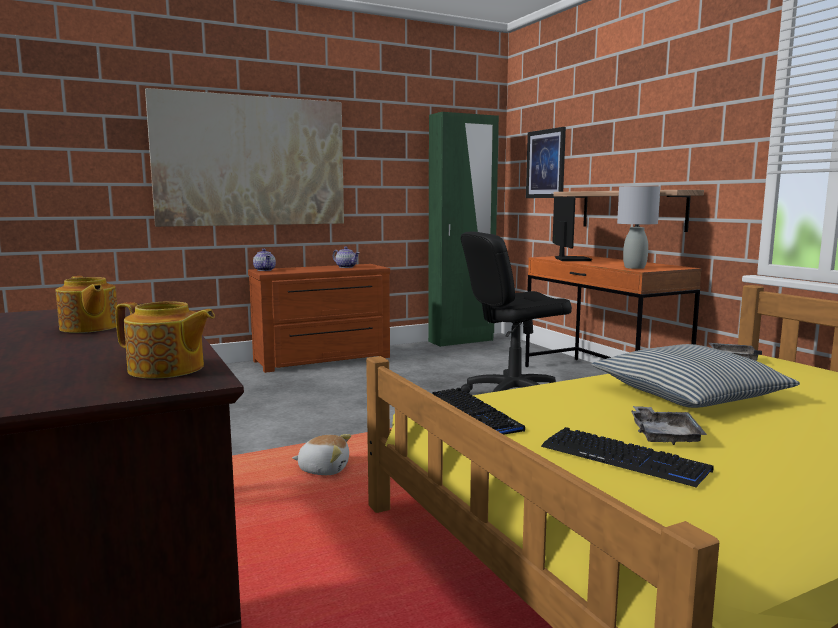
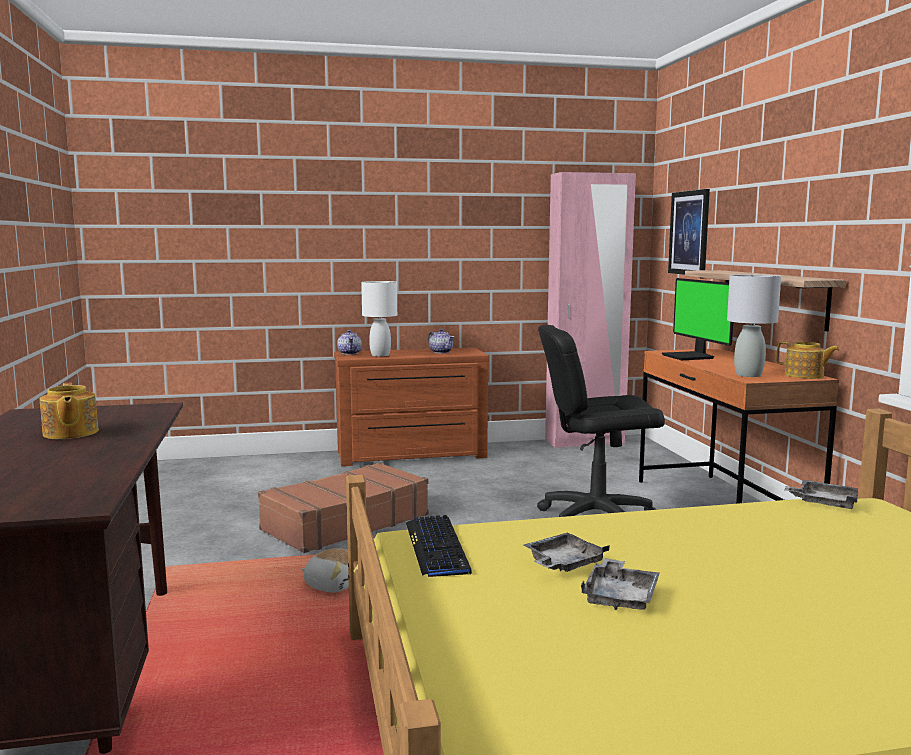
camera: 15 degrees right, 0 degrees up
teapot [116,301,215,379] -> teapot moved to [776,341,839,379]
picture [145,88,344,227] -> none
green wardrobe [428,112,499,347] -> pink wardrobe [545,172,636,448]
keyboard [541,427,714,487] -> none
monitor [553,196,592,261] -> monitor turned 150 degrees clockwise [662,278,733,360]
pillow [592,344,800,408] -> none
none -> brown suitcase [258,462,429,553]
none -> white table lamp [361,281,397,357]
none -> grey tray [524,532,610,572]

